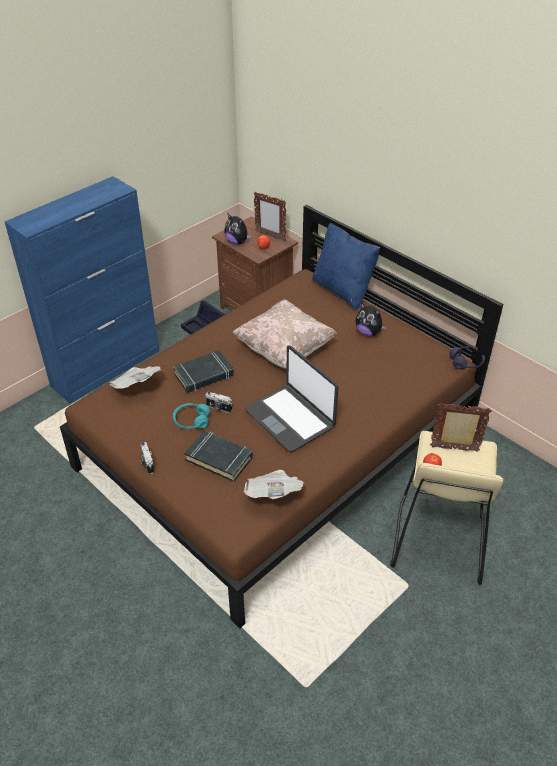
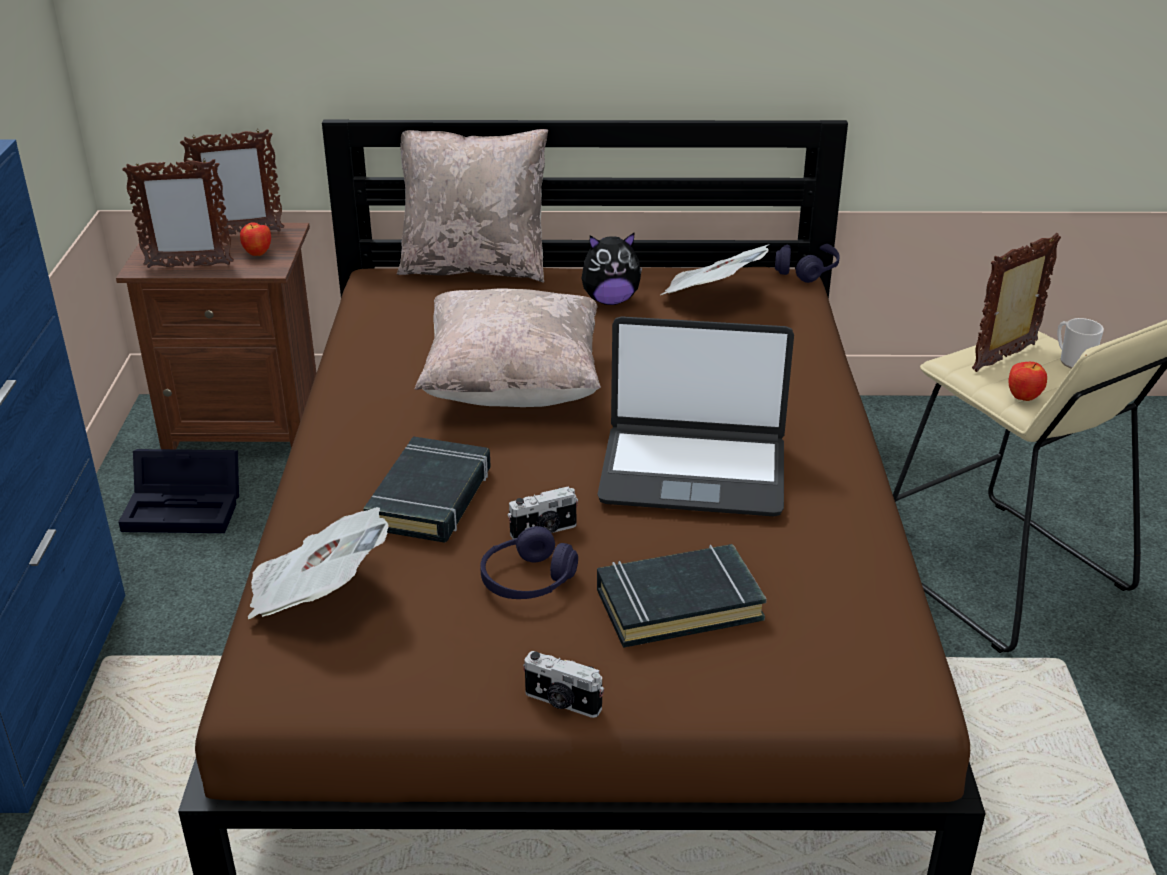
camera: 45 degrees left, 10 degrees down
turquoise headphones [173,403,210,429] -> purple headphones [480,526,578,599]
plush toy [224,213,252,245] -> picture frame [122,158,234,268]
newspaper [244,470,305,499] -> newspaper moved to [660,244,770,295]
blue pillow [312,223,380,311] -> beige pillow [397,129,548,282]
none -> mug [1058,318,1104,369]

